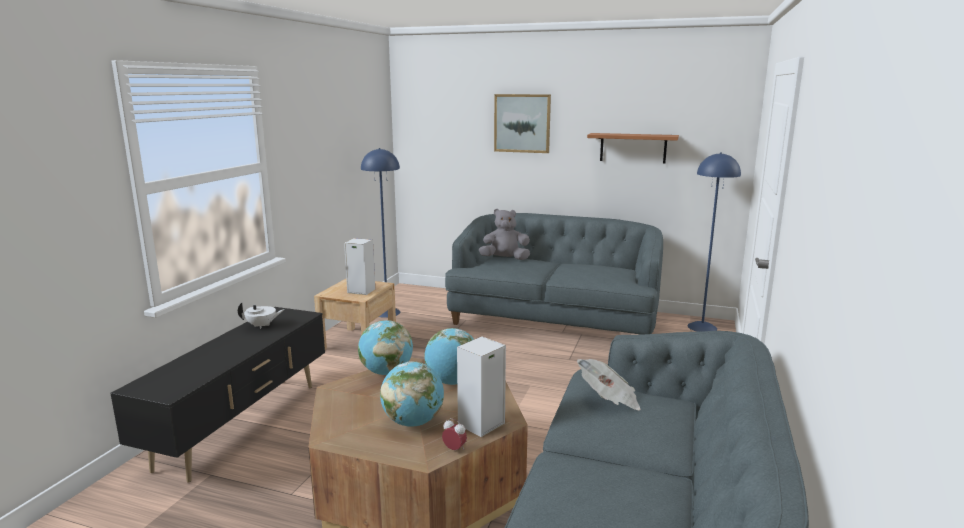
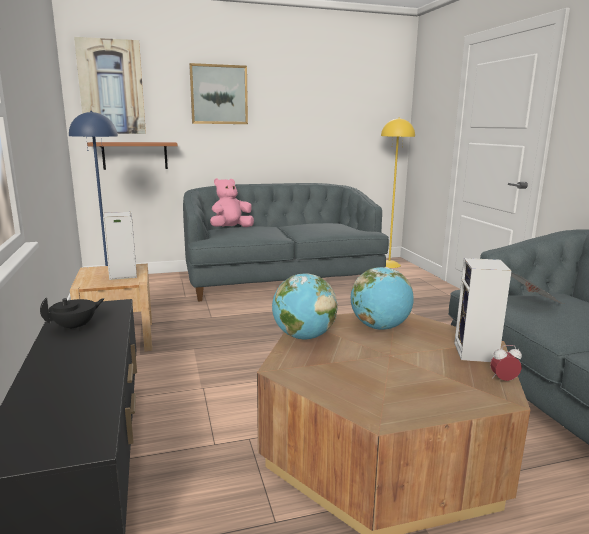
camera: 35 degrees left, 0 degrees up
white teapot [238,303,284,329] -> black teapot [40,298,105,331]
globe [380,361,444,427] -> none
grey plush toy [479,209,530,260] -> pink plush toy [210,178,254,227]
shelf [587,133,679,163] -> shelf moved to [87,142,178,170]
blue floor lamp [687,152,741,332] -> yellow floor lamp [381,118,415,268]
none -> picture [74,37,146,134]

